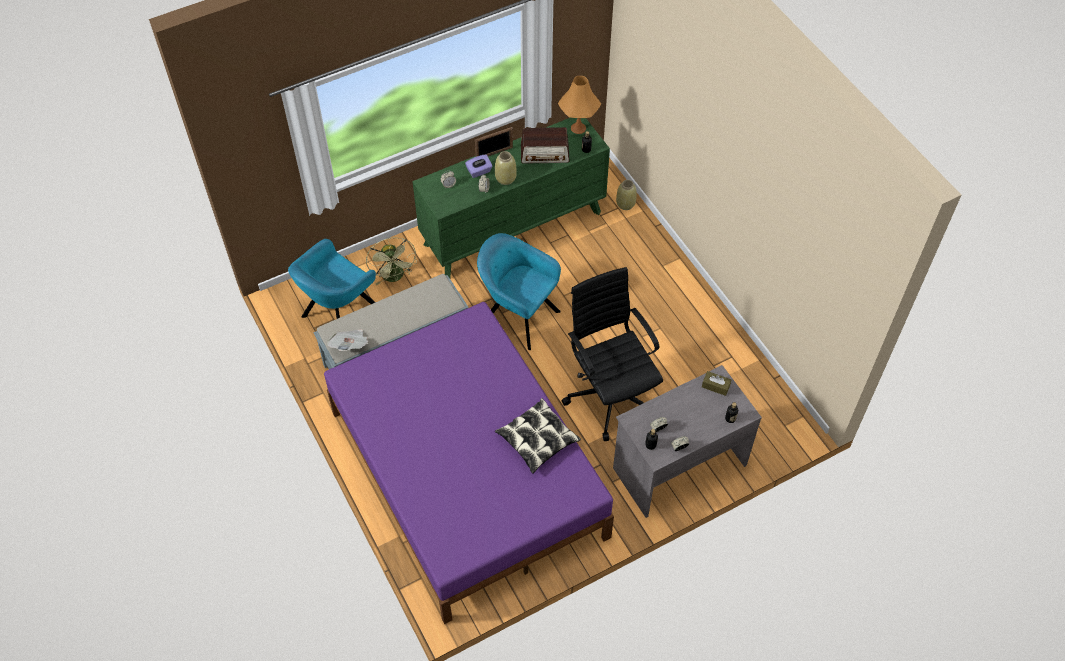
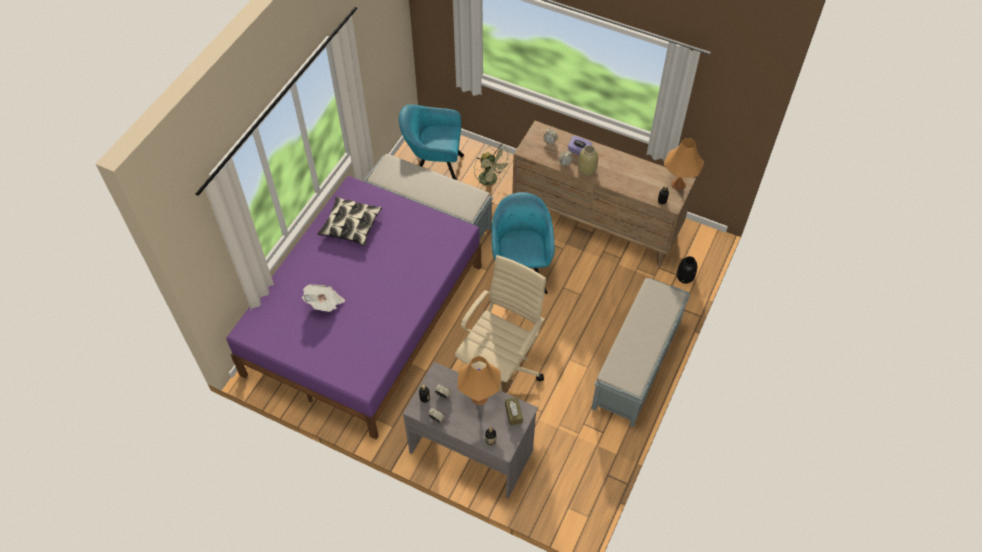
camera: 55 degrees right, 0 degrees up
newspaper [327,329,369,351] -> newspaper moved to [302,284,345,312]
green fan [366,237,417,285] -> green fan turned 75 degrees counterclockwise [474,143,512,190]
green dresser [412,118,610,278] -> brown dresser [512,121,696,266]
picture frame [475,127,513,157] -> none
pillow [495,398,581,474] -> pillow moved to [318,197,382,246]
radio [521,127,569,164] -> none
black office chair [562,267,663,441] -> beige office chair [455,255,546,391]
beige vase [616,180,637,210] -> black vase [677,256,697,284]
none -> orange table lamp [458,356,501,405]
none -> grey bench [591,278,690,427]

